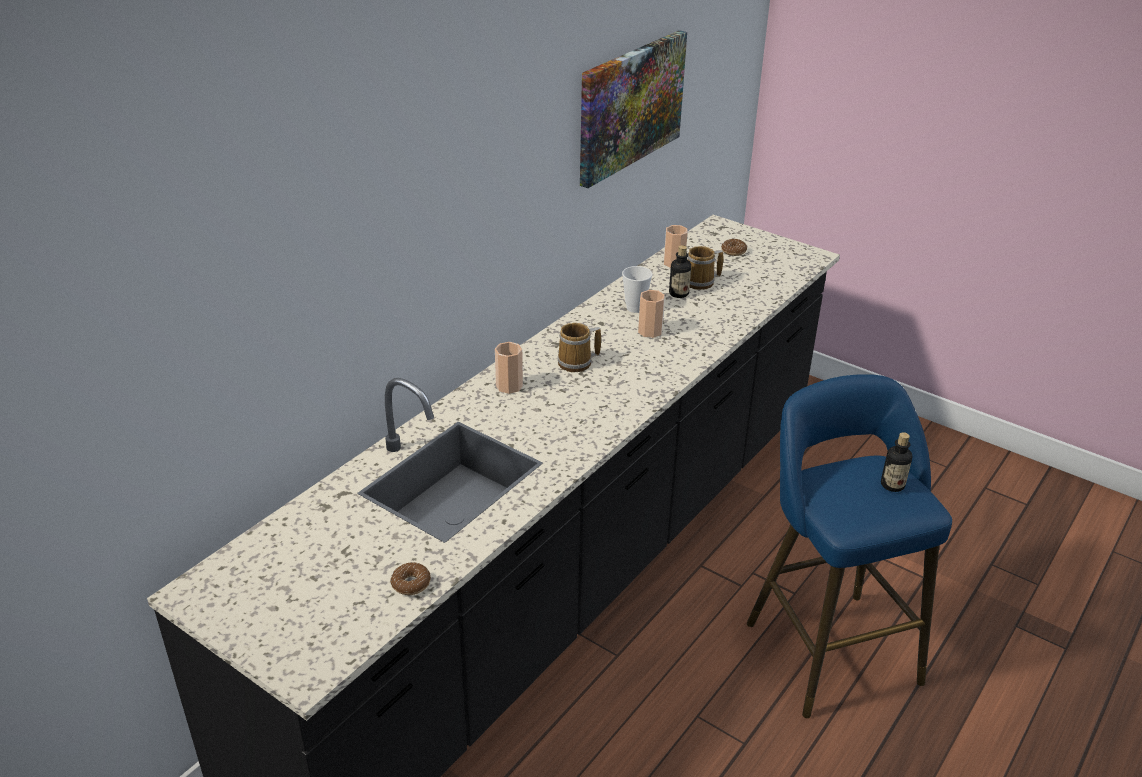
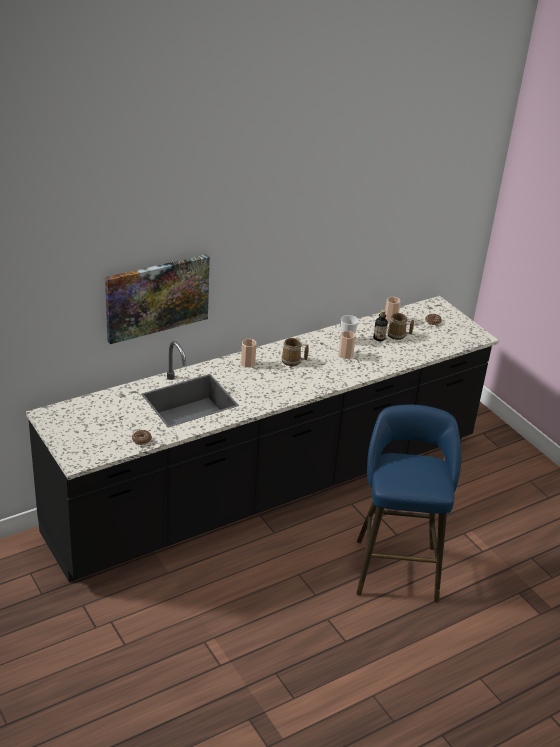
camera: 20 degrees right, 0 degrees up
picture [580,30,687,188] -> picture moved to [105,254,210,344]
bottle [881,432,913,492] -> none

